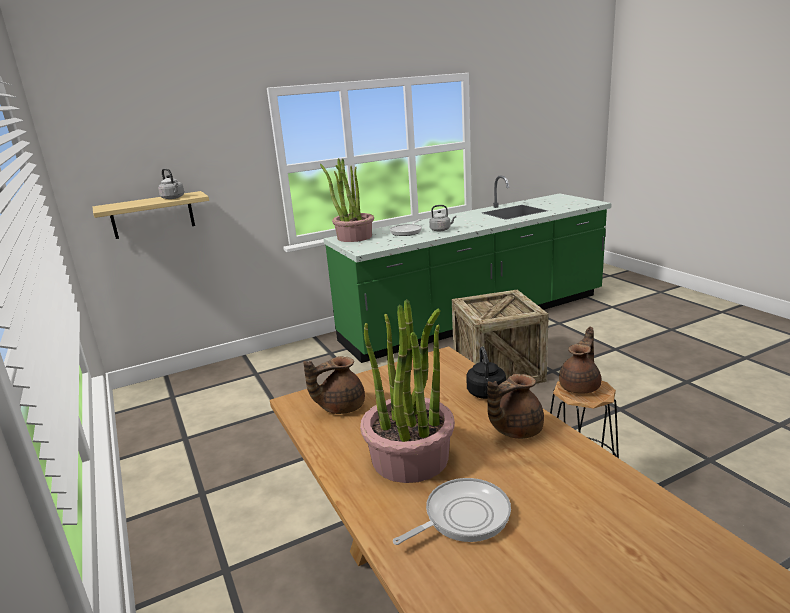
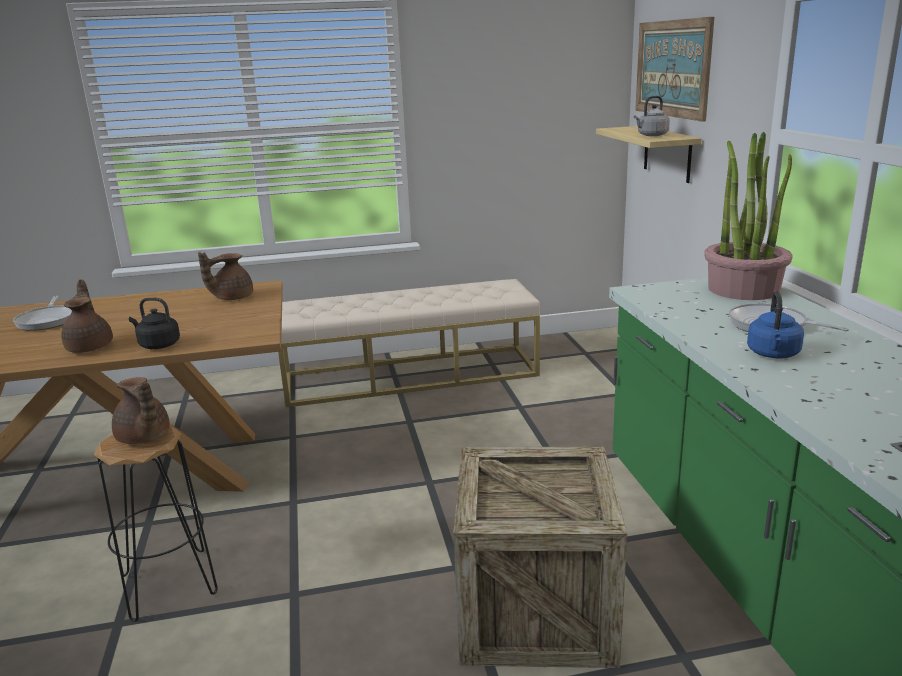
camera: 105 degrees right, 0 degrees up
brown teapot [303,356,365,414] -> brown teapot turned 120 degrees counterclockwise [198,252,253,300]
potted plant [360,299,455,483] -> none
grey kettle [429,205,456,232] -> blue kettle [747,291,804,358]
none -> beige bench [278,279,540,407]
none -> picture [635,17,714,122]

